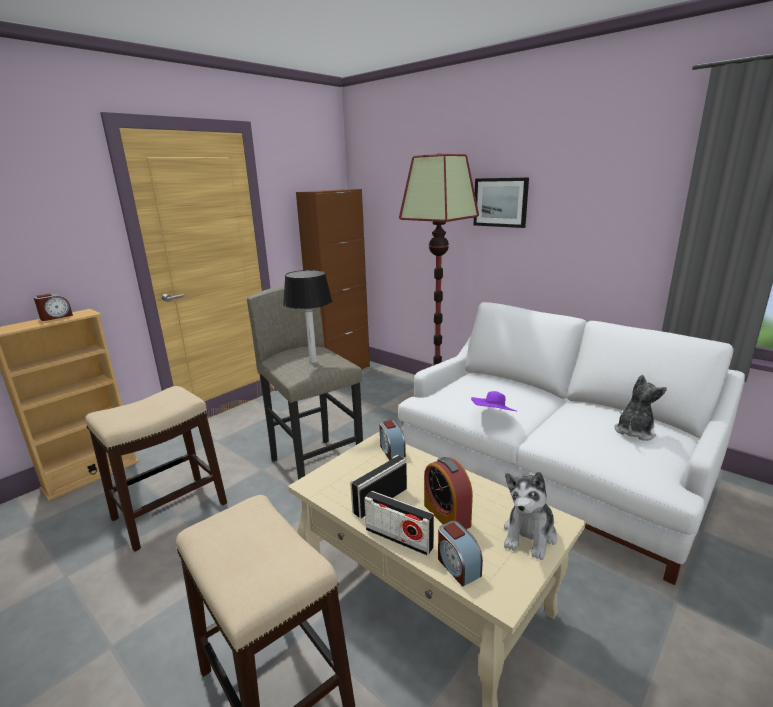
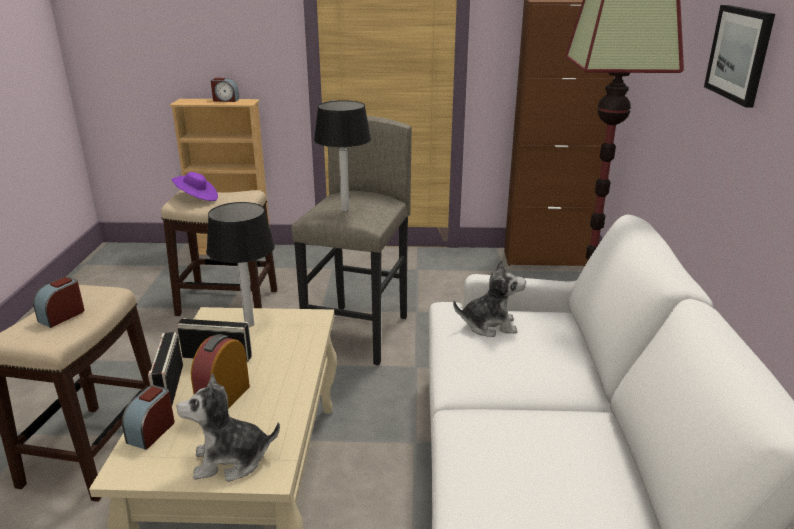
camera: 50 degrees right, 5 degrees up
alarm clock [379,420,406,461] -> alarm clock moved to [33,277,85,328]
purple hat [471,391,518,412] -> purple hat moved to [172,172,218,201]
plush toy [614,375,667,441] -> plush toy moved to [453,259,526,337]
none -> table lamp [206,202,275,327]

